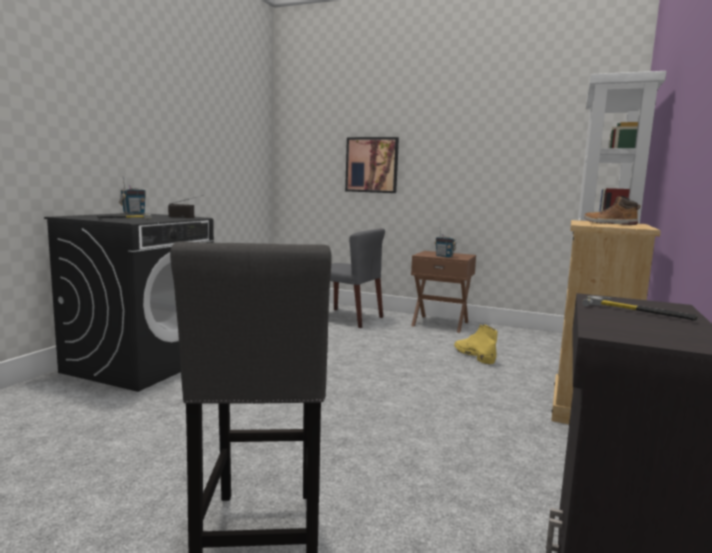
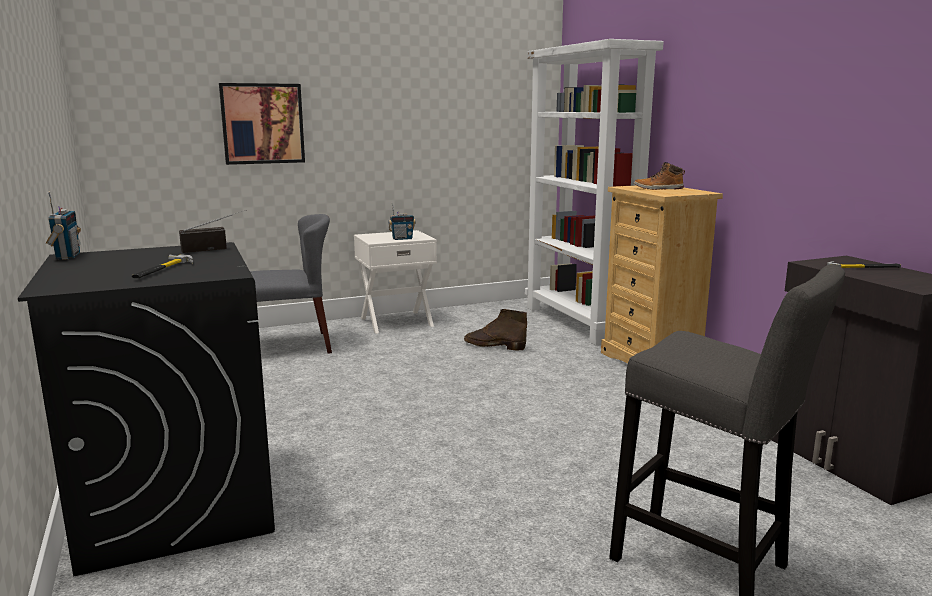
camera: 45 degrees left, 5 degrees up
brown nightstand [411,251,476,333] -> white nightstand [354,230,437,334]
yellow boot [454,324,498,365] -> brown boot [464,309,527,350]

